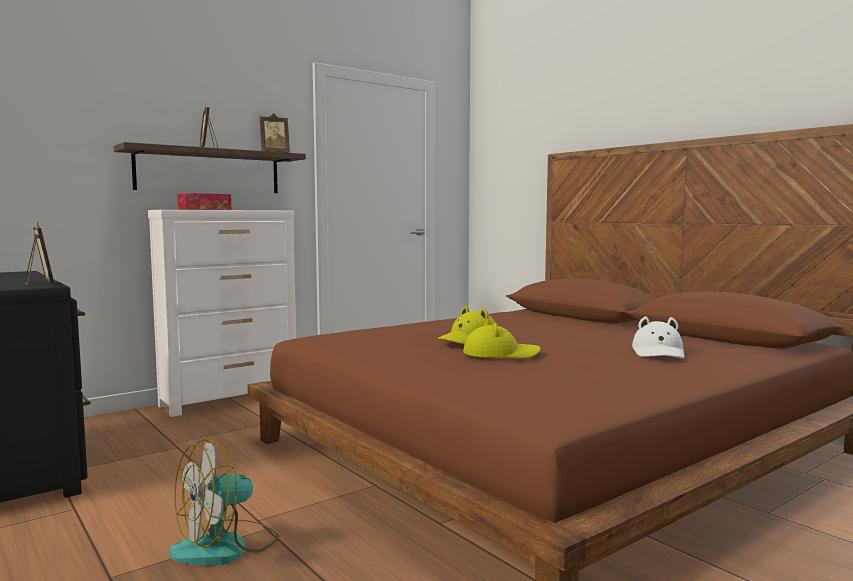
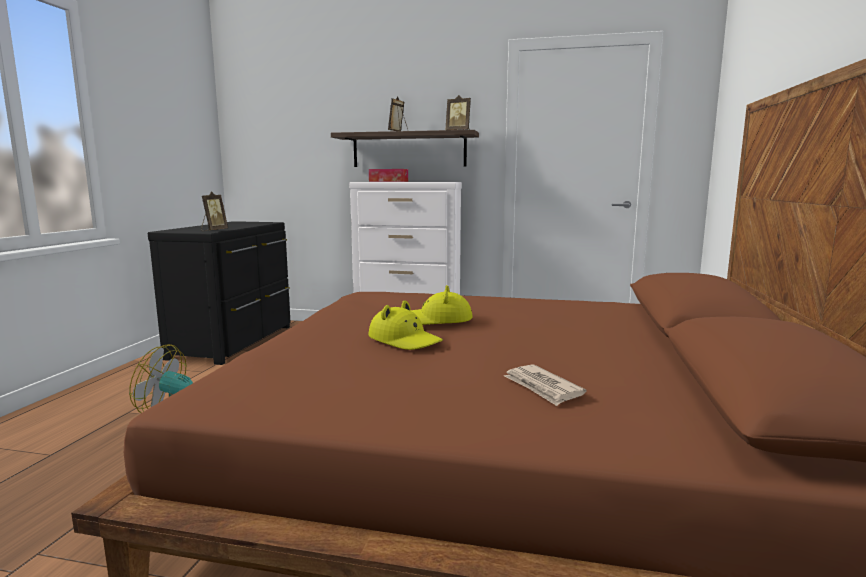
camera: 50 degrees right, 5 degrees up
white hat [632,316,684,359] -> newspaper [504,364,586,406]

